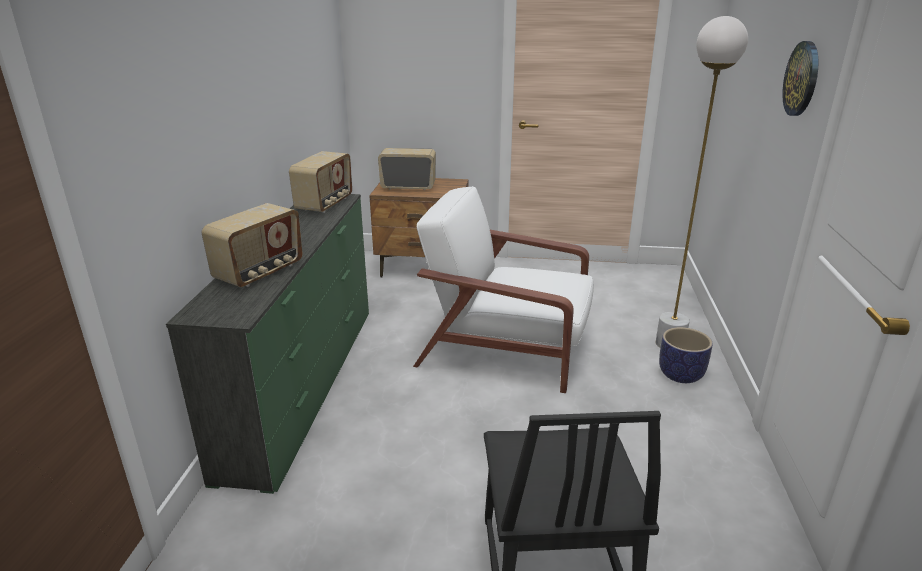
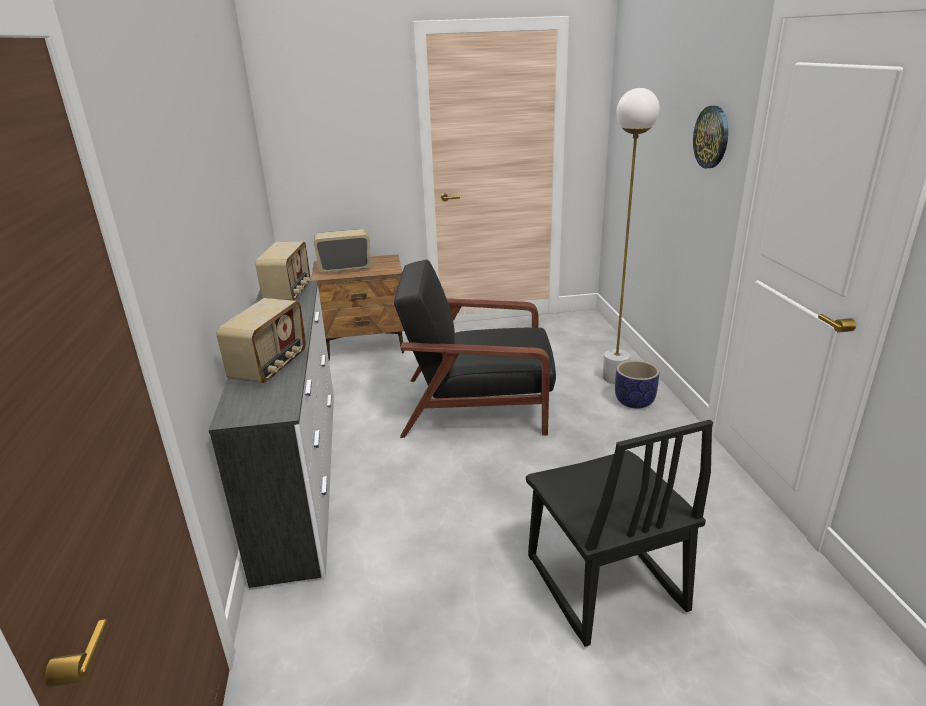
camera: 15 degrees left, 0 degrees up
green dresser [166,194,369,494] -> white dresser [209,280,334,590]
white armchair [413,186,594,393] -> black armchair [394,259,556,438]

